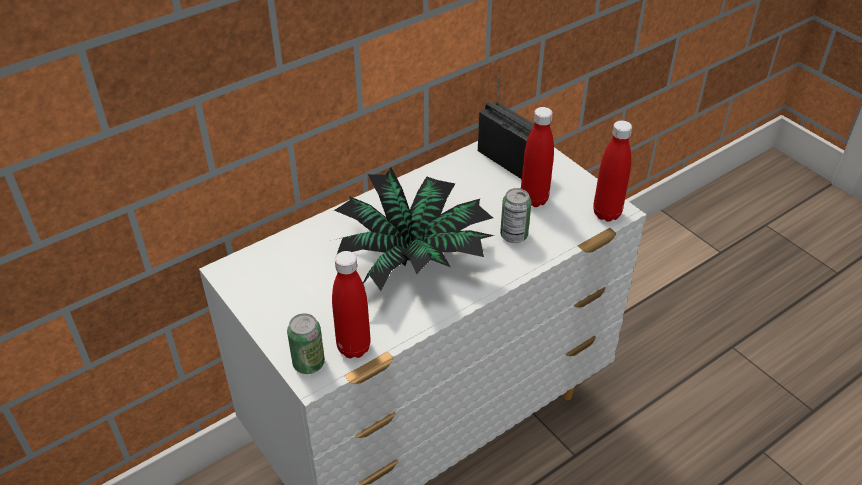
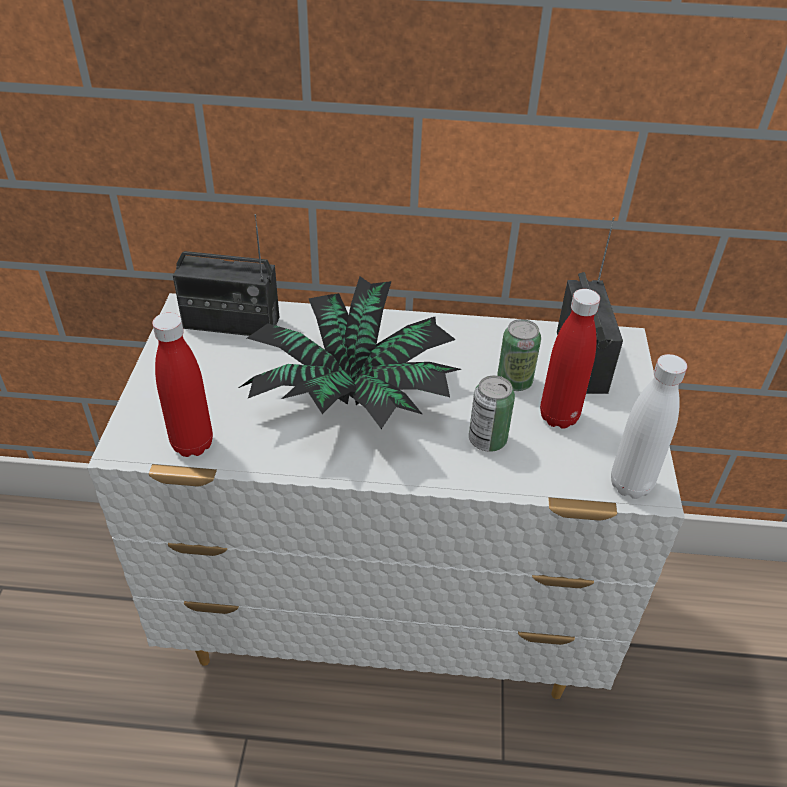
camera: 40 degrees right, 0 degrees up
can [287,313,325,374] -> can moved to [497,319,541,391]
red bottle [593,120,632,222] -> white bottle [611,354,687,499]
none -> radio [173,214,279,336]

